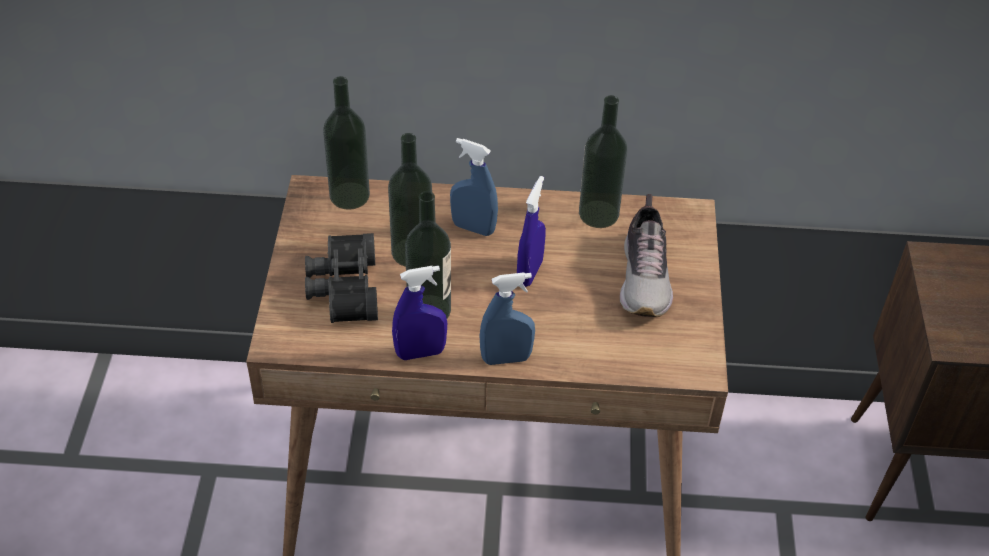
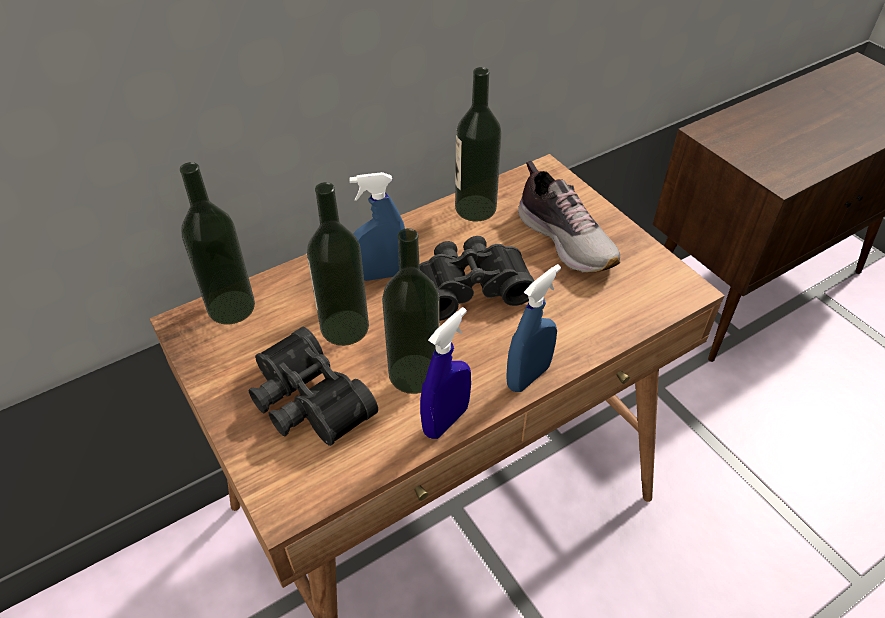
camera: 35 degrees left, 0 degrees up
blue spray bottle [517,176,546,287] -> black binoculars [420,236,534,321]

